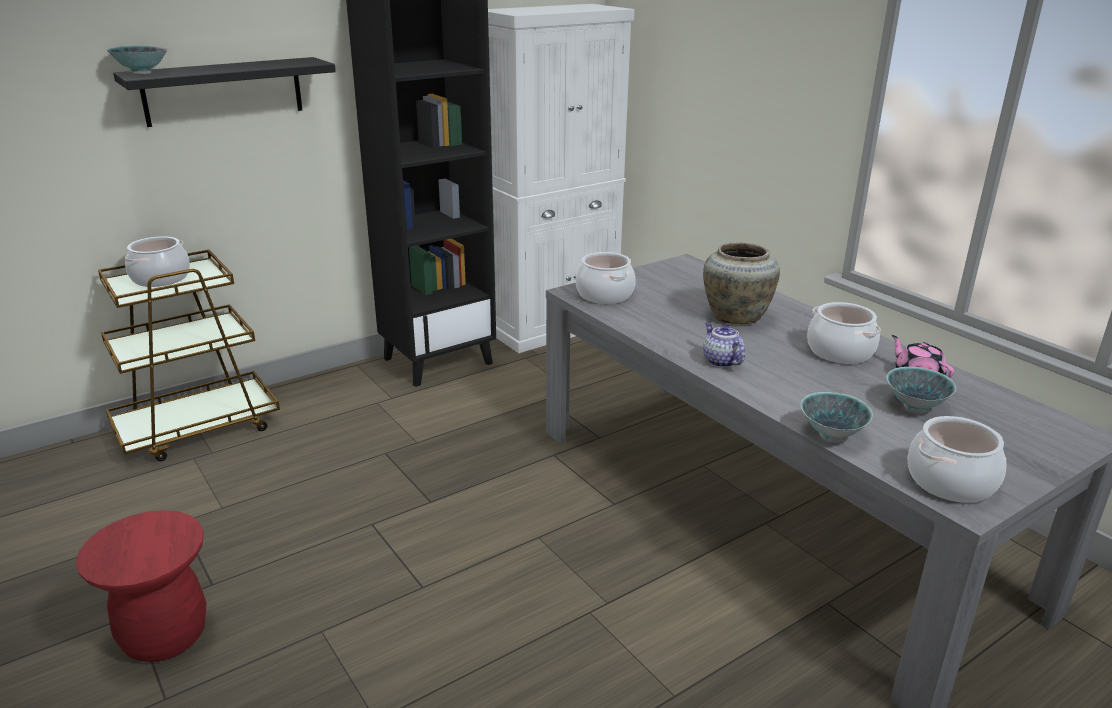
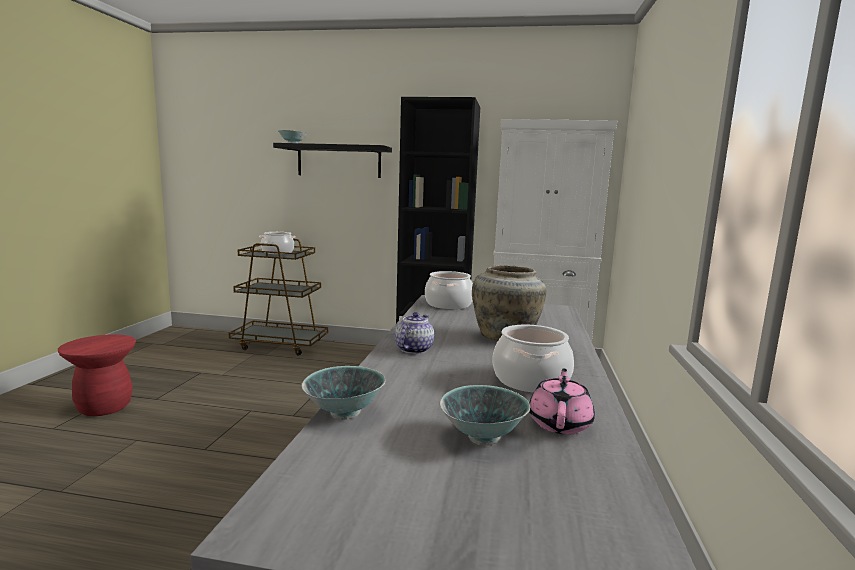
camera: 45 degrees right, 15 degrees down
cooking pot [907,416,1006,503] -> none

